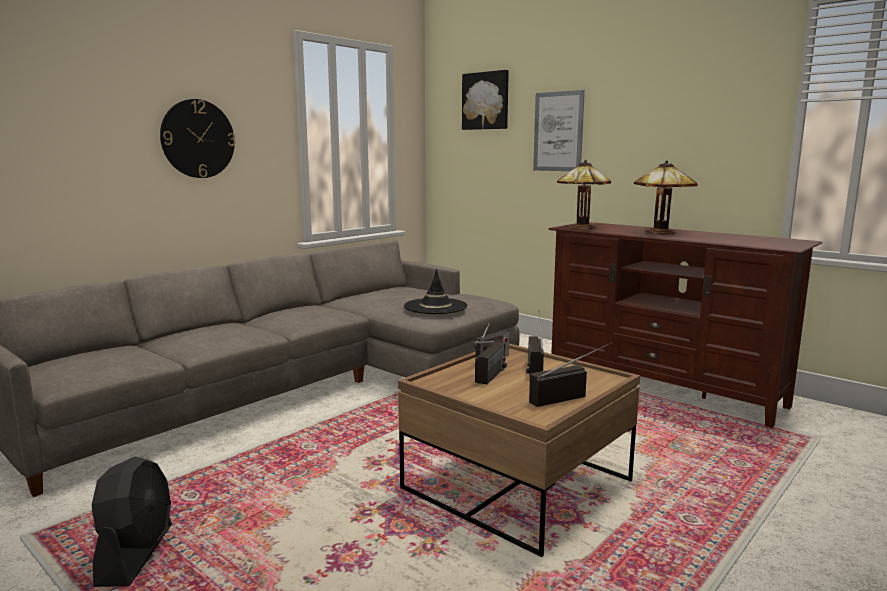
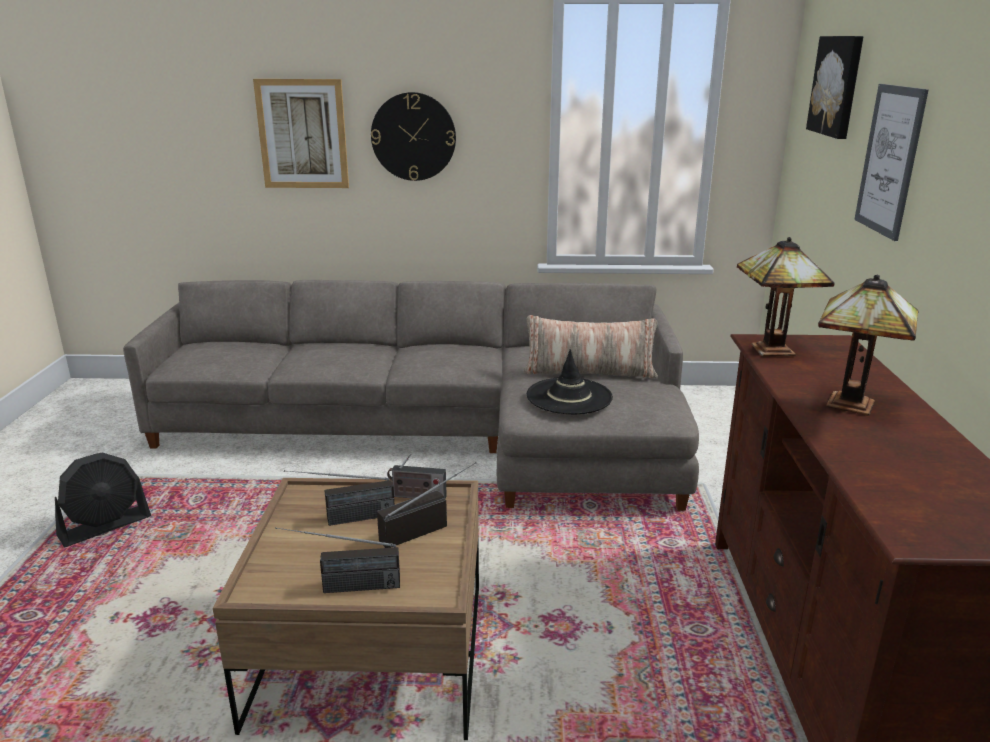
camera: 50 degrees right, 10 degrees up
radio [529,342,612,407] -> radio turned 150 degrees clockwise [275,527,400,593]
none -> picture [253,79,349,188]
none -> pillow [523,315,658,378]

